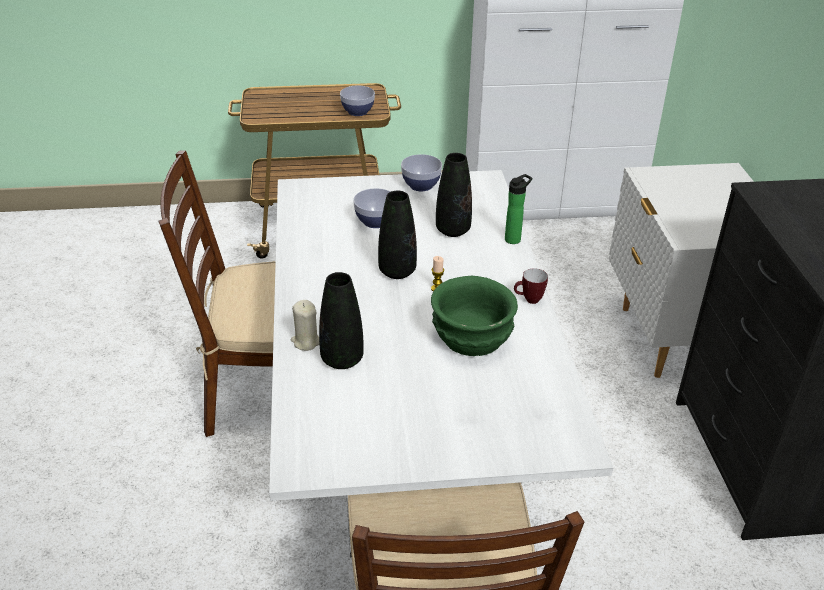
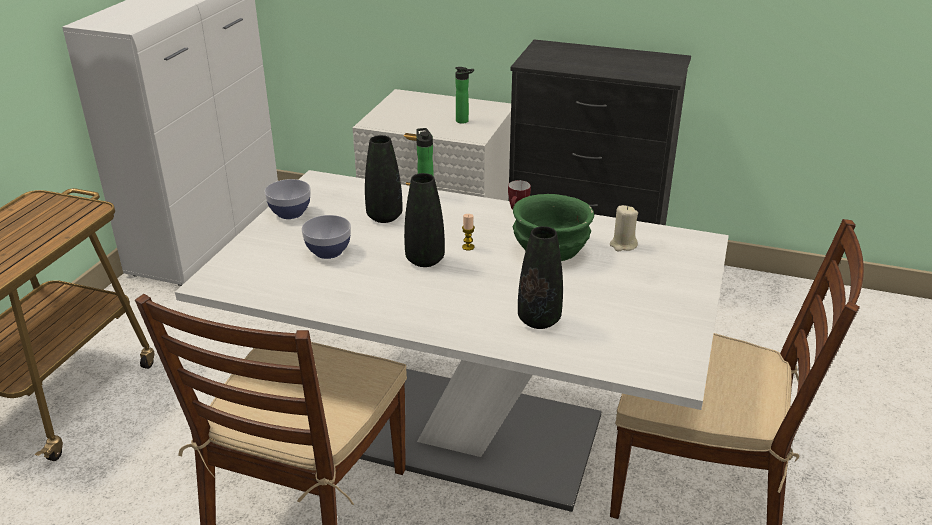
camera: 65 degrees left, 5 degrees down
beige candle [291,300,319,351] -> beige candle moved to [610,205,638,252]
bowl [340,86,375,116] -> none
none -> bottle [455,67,474,124]

